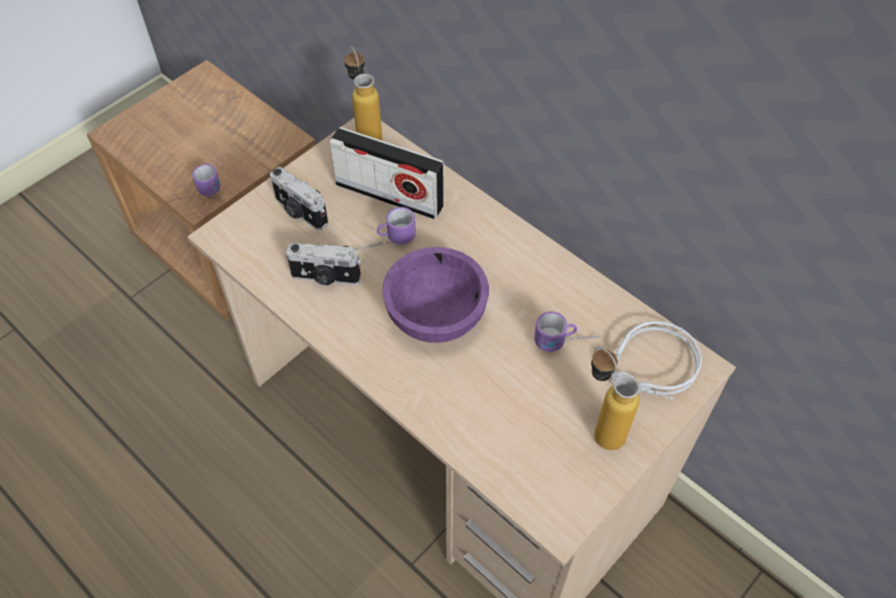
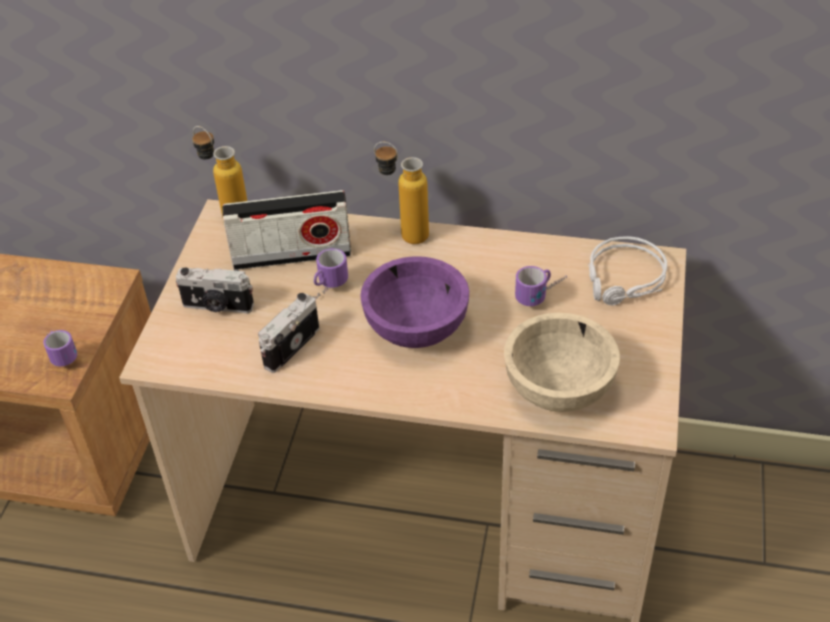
camera: 30 degrees left, 10 degrees down
camera [285,243,361,285] -> camera turned 150 degrees clockwise [258,293,319,373]
bottle [591,347,640,450] -> bottle moved to [374,142,429,244]
none -> beige bowl [504,313,620,412]

